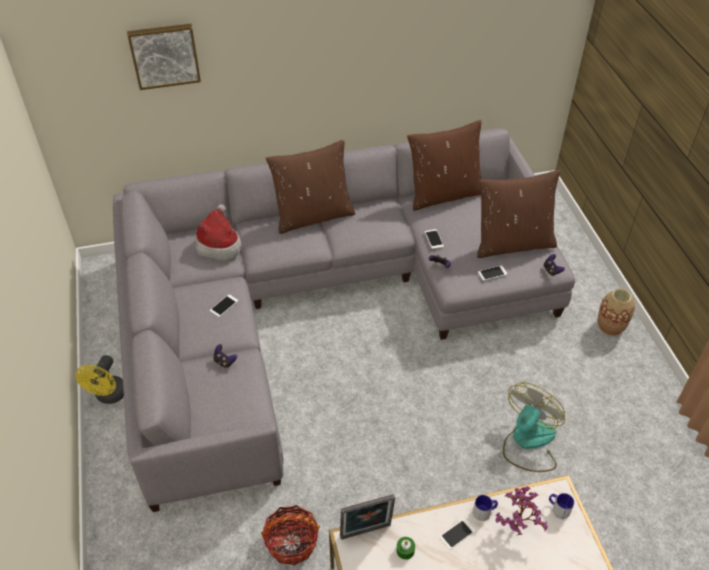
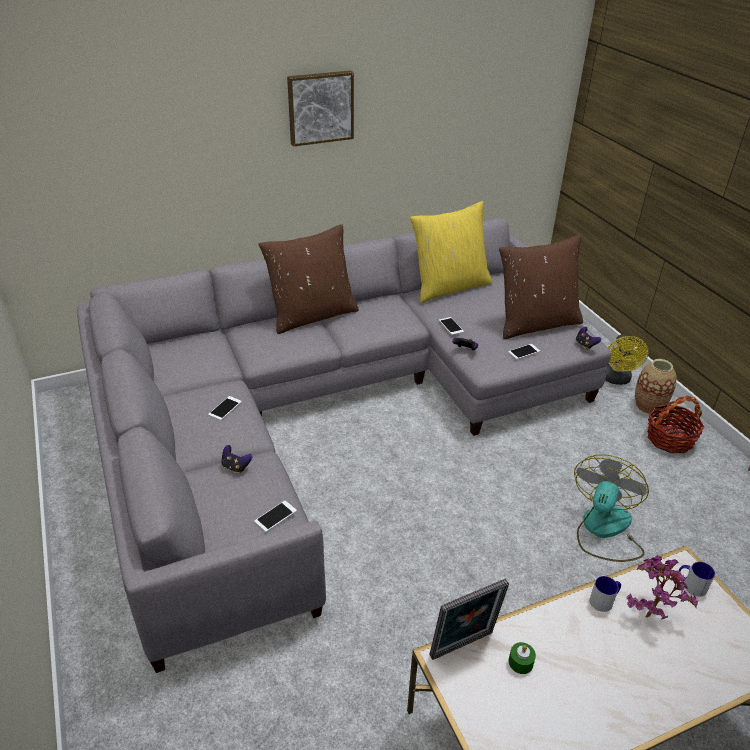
camera: 10 degrees left, 10 degrees down
yellow fan [75,355,124,404] -> yellow fan moved to [605,334,648,385]
picture [127,24,201,90] -> picture moved to [287,71,354,147]
hat [195,204,242,260] -> none
basket [261,505,320,565] -> basket moved to [647,396,705,453]
brown pillow [407,120,481,211] -> yellow pillow [410,201,492,303]
phone [439,518,476,550] -> phone moved to [254,500,297,532]

